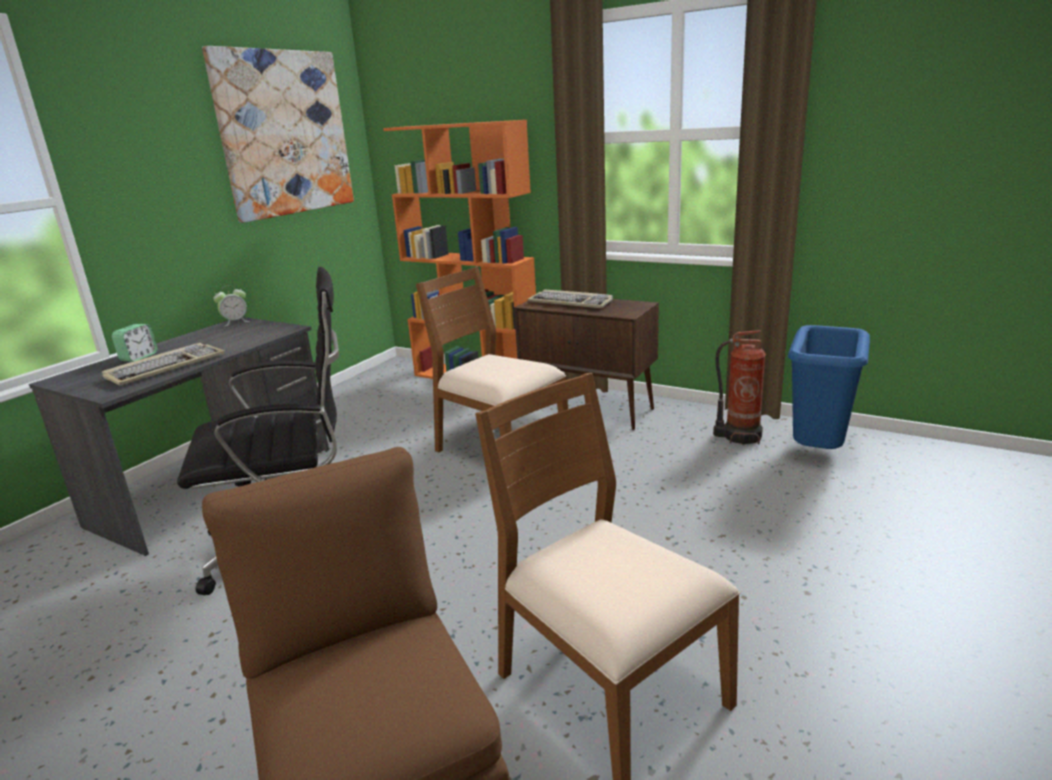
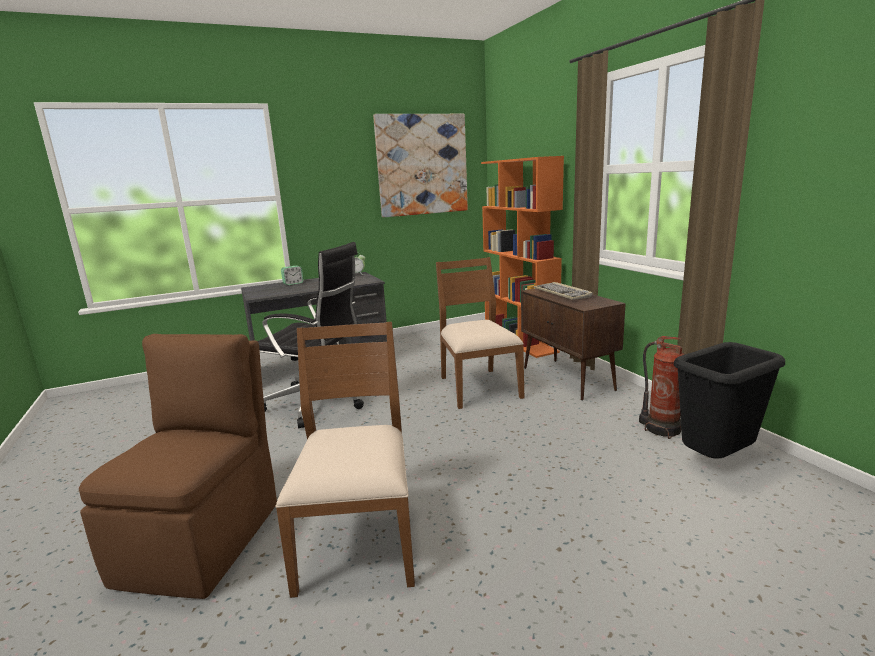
camera: 35 degrees right, 5 degrees down
keyboard [102,343,225,385] -> none
blue trash can [788,325,870,449] -> black trash can [674,342,785,459]

